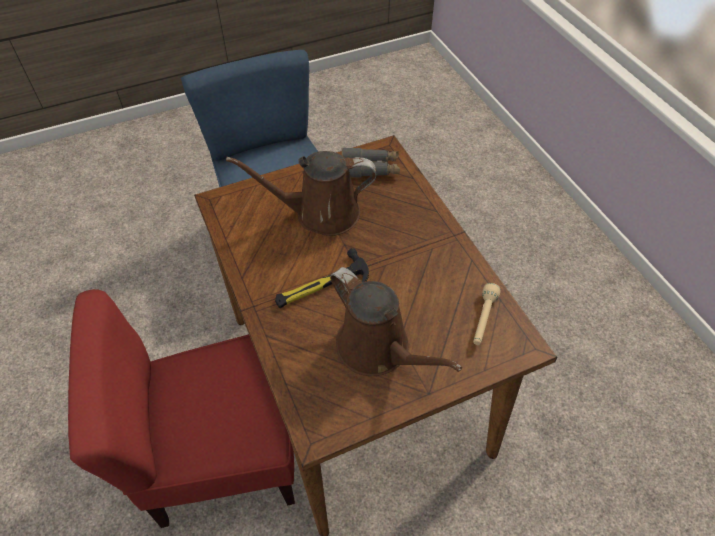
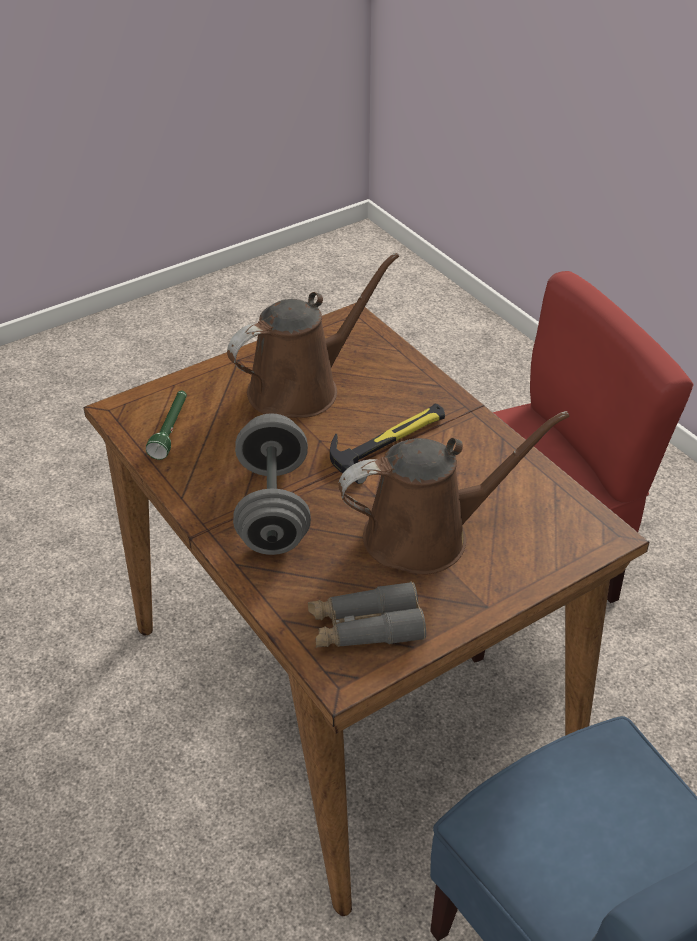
camera: 170 degrees right, 10 degrees down
brown watering can [330,267,462,376] -> brown watering can turned 105 degrees clockwise [227,253,399,418]
beige flashlight [473,283,501,345] -> green flashlight [146,391,187,460]
none -> grey dumbbell [233,413,311,555]

